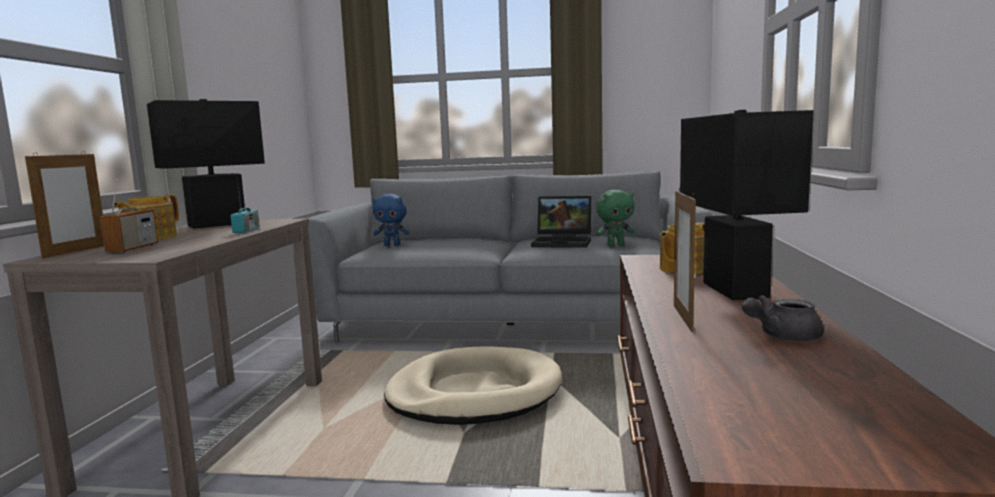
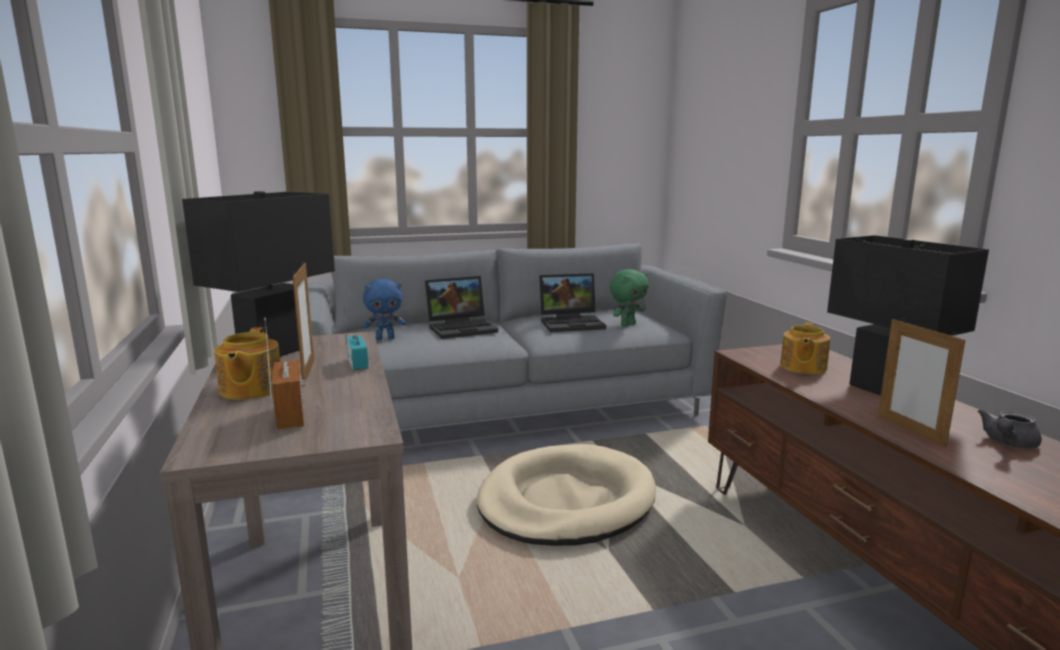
camera: 25 degrees left, 5 degrees up
picture frame [25,151,104,259] -> picture frame moved to [293,261,314,382]
none -> laptop [425,276,498,339]

